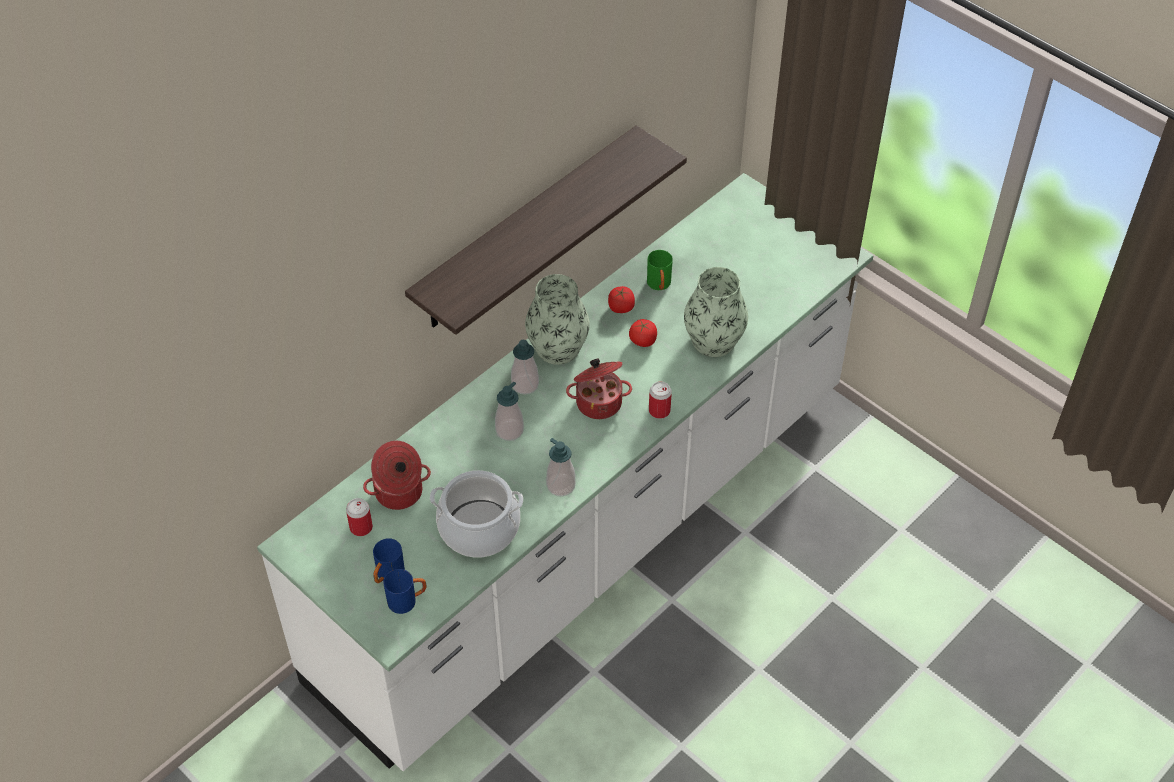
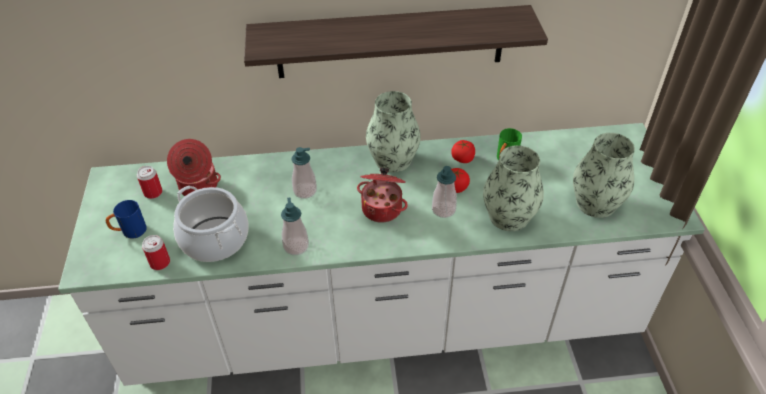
camera: 40 degrees right, 5 degrees down
blue mug [383,569,427,614] -> none
soap dispenser [511,340,539,395] -> soap dispenser moved to [432,166,457,218]
can [649,381,672,419] -> can moved to [142,235,170,270]
none -> vase [573,133,635,218]

